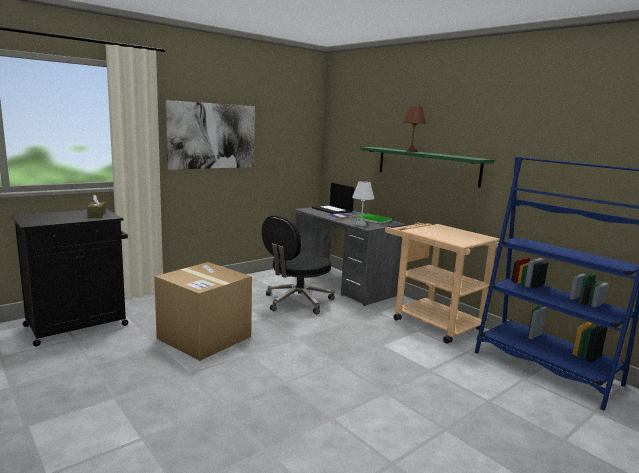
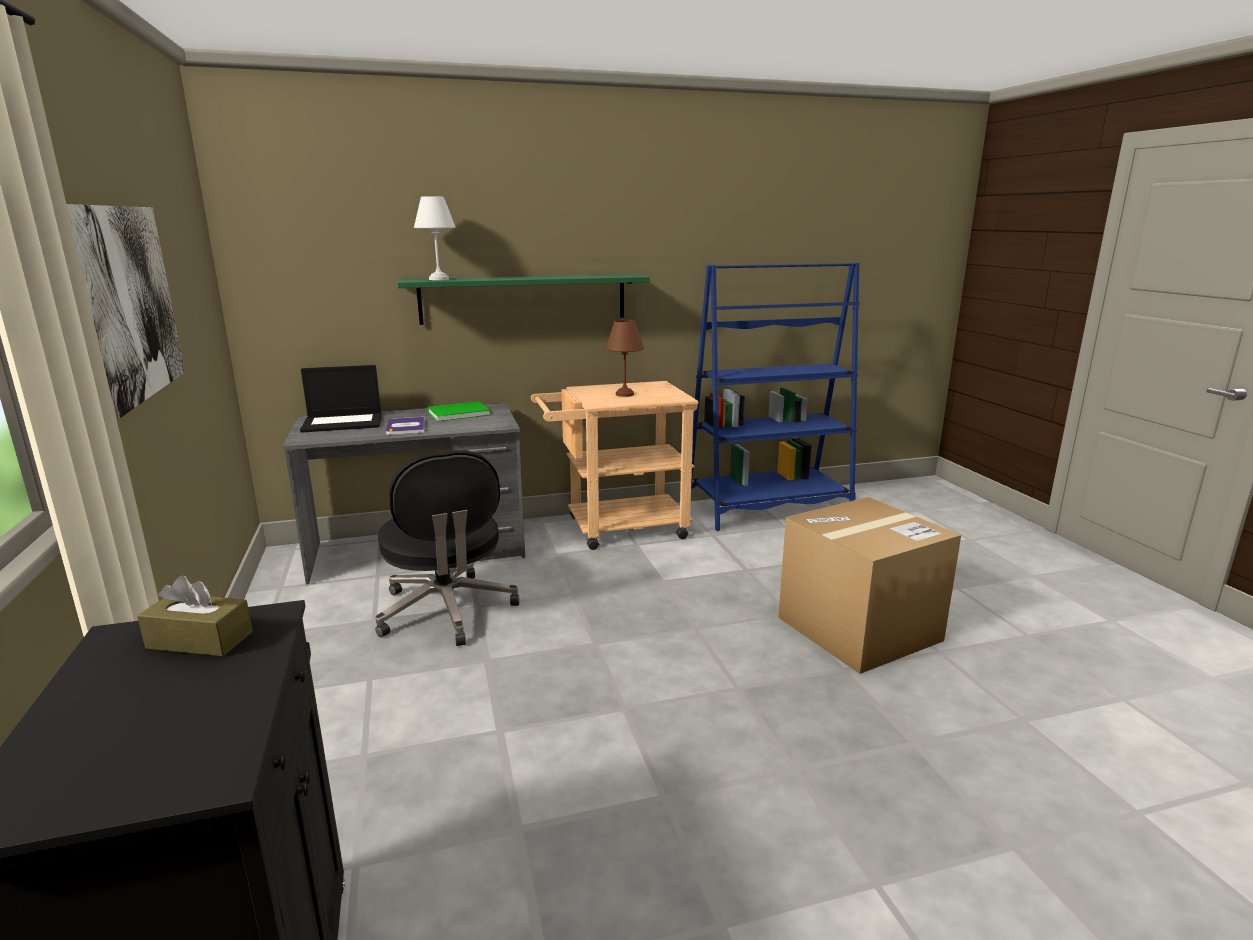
camera: 65 degrees left, 5 degrees up
cardboard box [154,262,252,361] -> cardboard box moved to [778,497,961,674]
white table lamp [352,181,374,226] -> white table lamp moved to [414,196,456,280]
brown table lamp [403,106,426,152] -> brown table lamp moved to [606,320,644,397]

